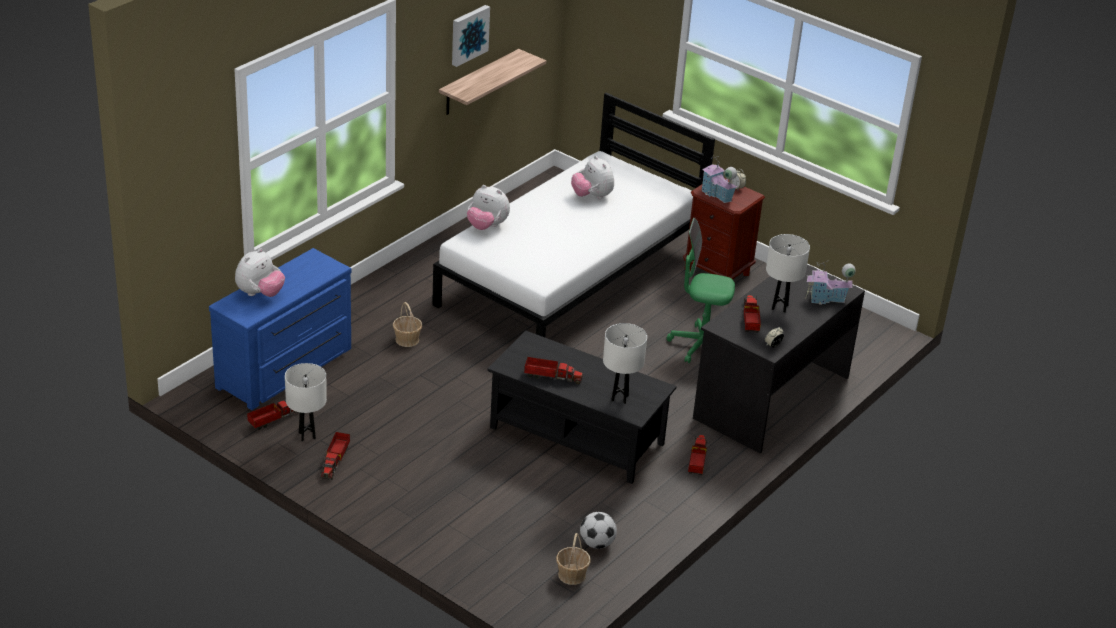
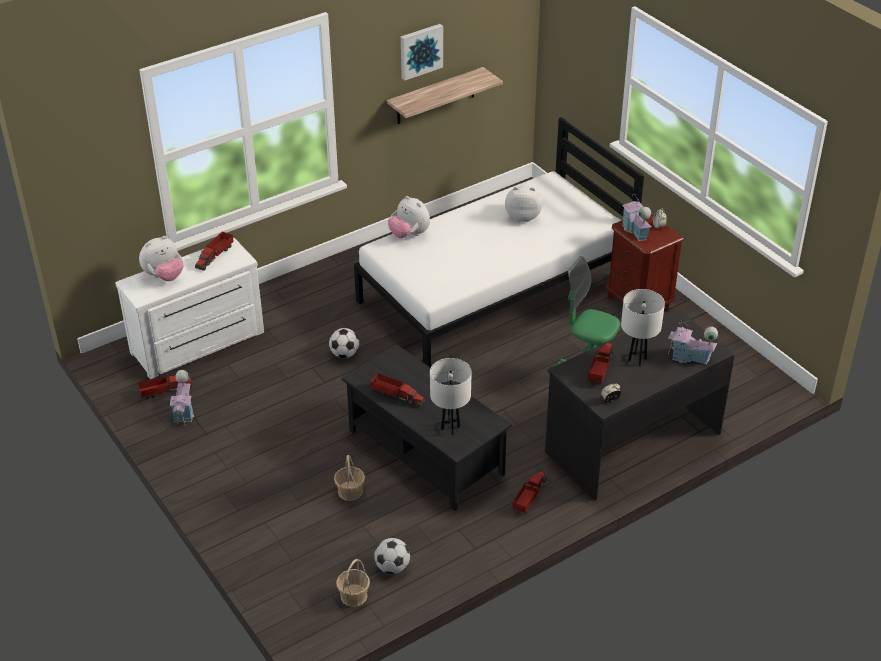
camera: 20 degrees right, 5 degrees up
blue dresser [209,248,351,410] -> white dresser [115,238,264,379]
white table lamp [285,363,327,441] -> toy house [170,370,194,426]
toy truck [321,432,350,480] -> toy truck moved to [195,231,234,271]
basket [393,302,422,347] -> basket moved to [334,455,365,501]
plush toy [571,156,614,199] -> plush toy turned 105 degrees clockwise [505,186,542,222]
none -> football [329,328,359,358]

